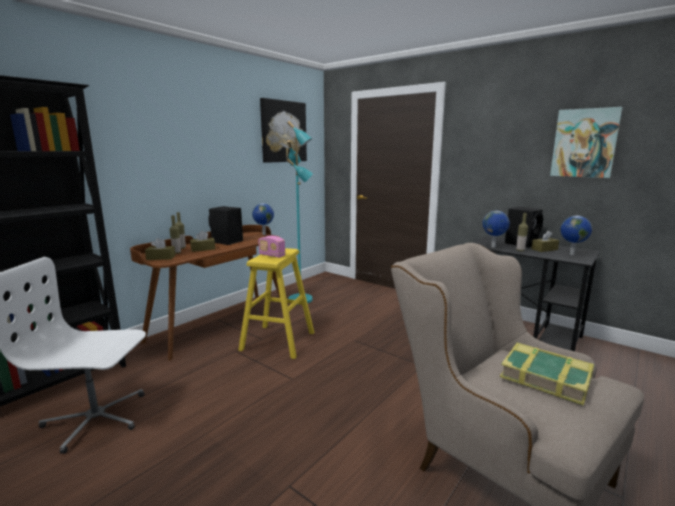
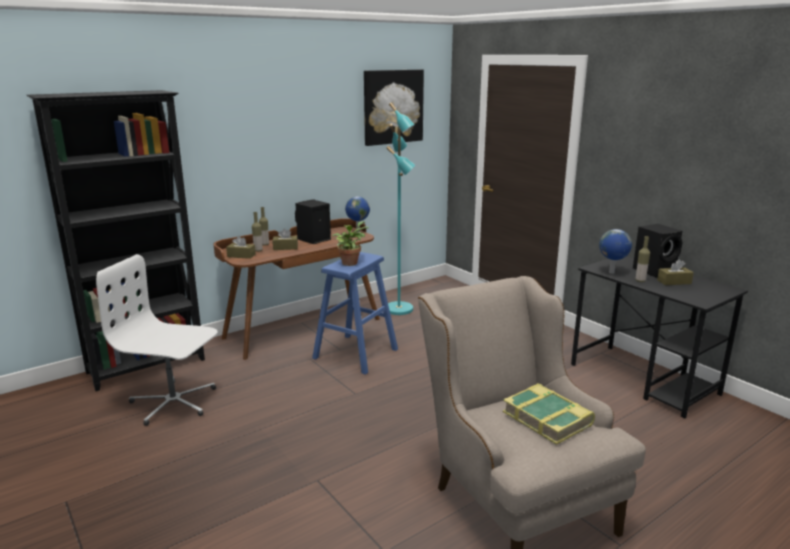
camera: 15 degrees right, 5 degrees up
yellow stool [238,248,314,359] -> blue stool [312,252,398,375]
radio [258,236,285,258] -> potted plant [332,221,368,266]
picture [550,107,623,178] -> none
globe [560,216,592,255] -> none

